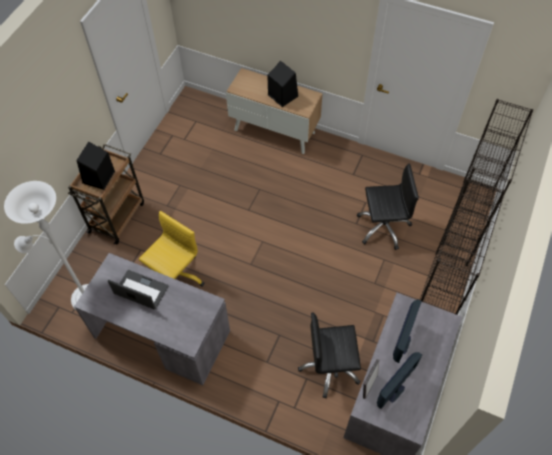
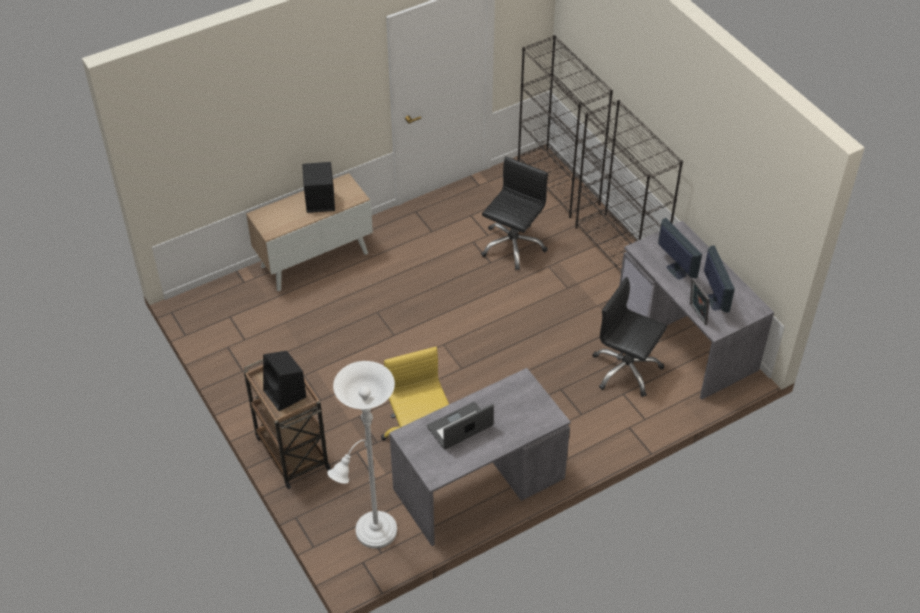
camera: 55 degrees left, 10 degrees down
black office chair [298,312,361,398] -> black office chair turned 90 degrees clockwise [593,277,667,397]

